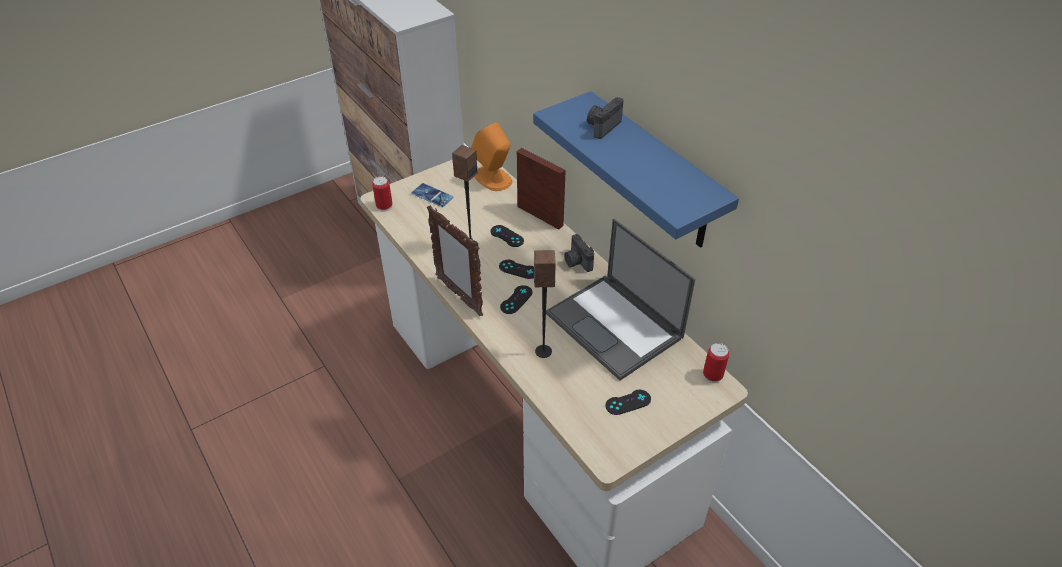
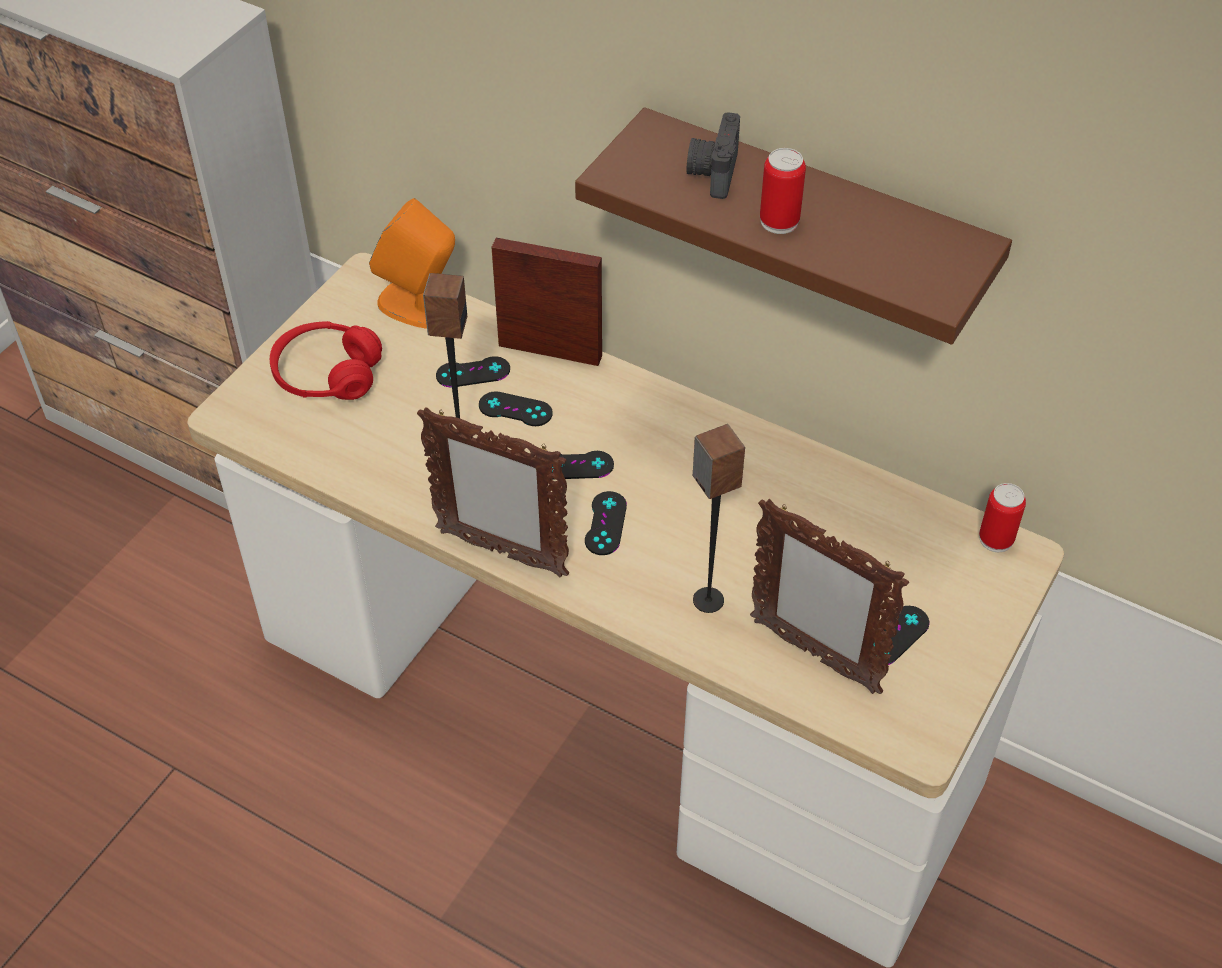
camera: 25 degrees left, 5 degrees up
can [372,176,393,212] -> can moved to [760,148,806,234]
phone [412,183,454,207] -> red headphones [270,321,382,400]
blue shelf [533,91,739,248] -> brown shelf [575,107,1012,345]
laptop [546,219,695,380] -> none
camera [564,234,594,272] -> none
none -> black game controller [436,356,510,387]
none -> picture frame [750,499,909,694]

